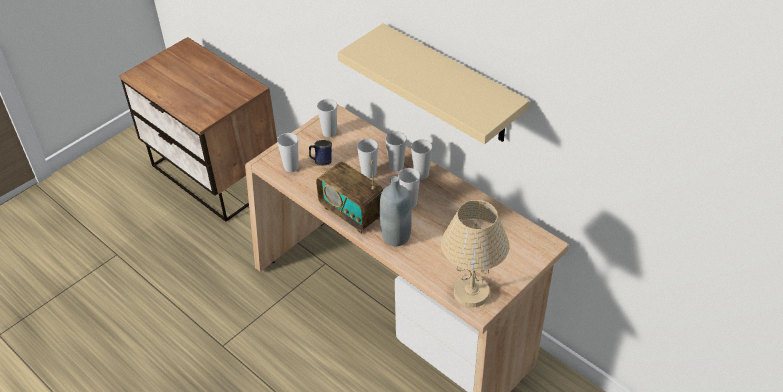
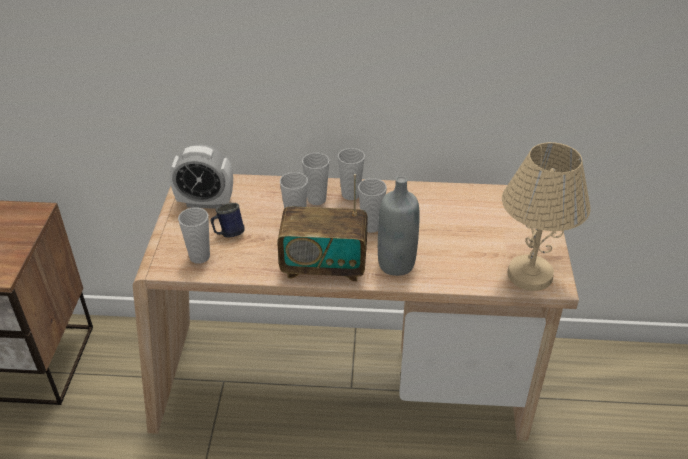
camera: 40 degrees left, 5 degrees down
cup [317,99,337,138] -> alarm clock [169,145,233,209]
beige shelf [338,23,530,144] -> none

